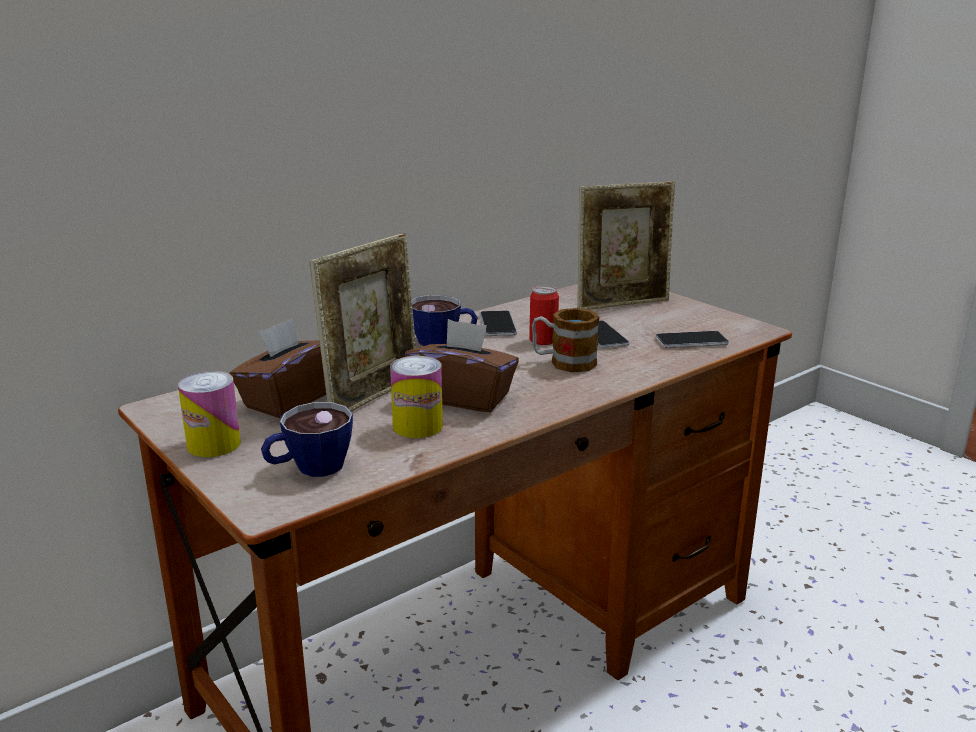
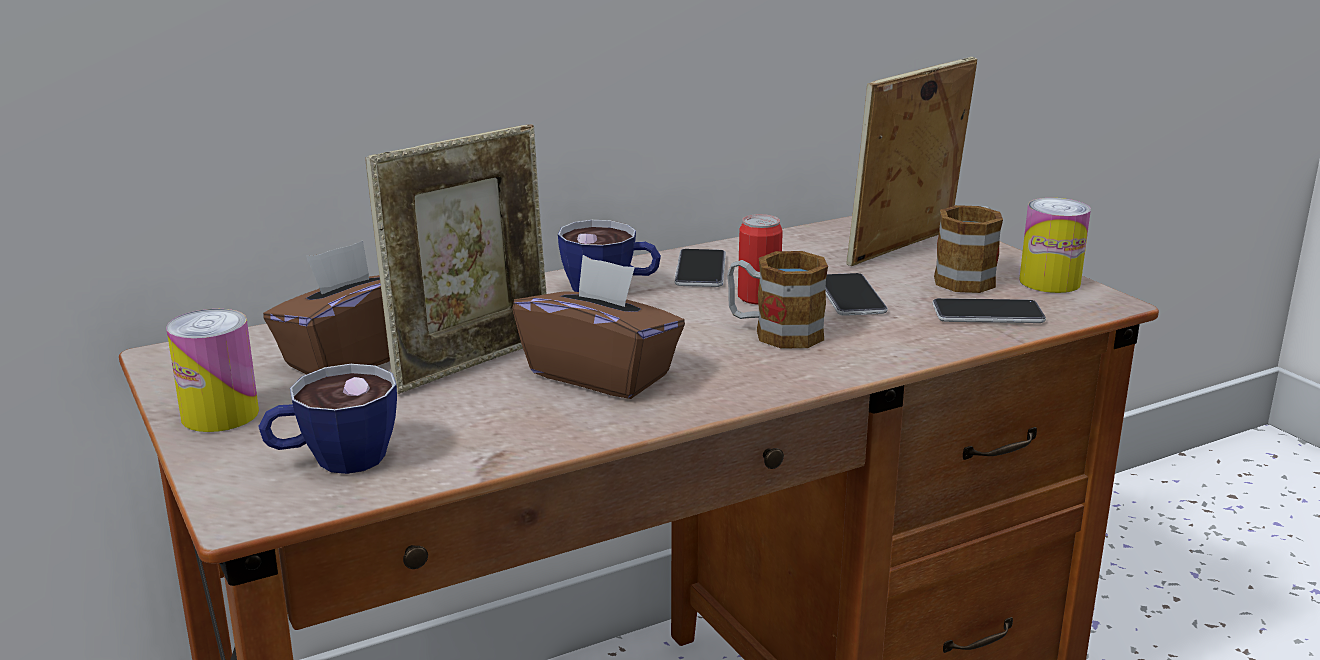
camera: 10 degrees right, 0 degrees up
can [390,356,443,438] -> can moved to [1019,198,1091,293]
picture frame [577,182,675,310] -> picture frame turned 150 degrees clockwise [847,57,977,266]
none -> mug [934,205,1003,293]

